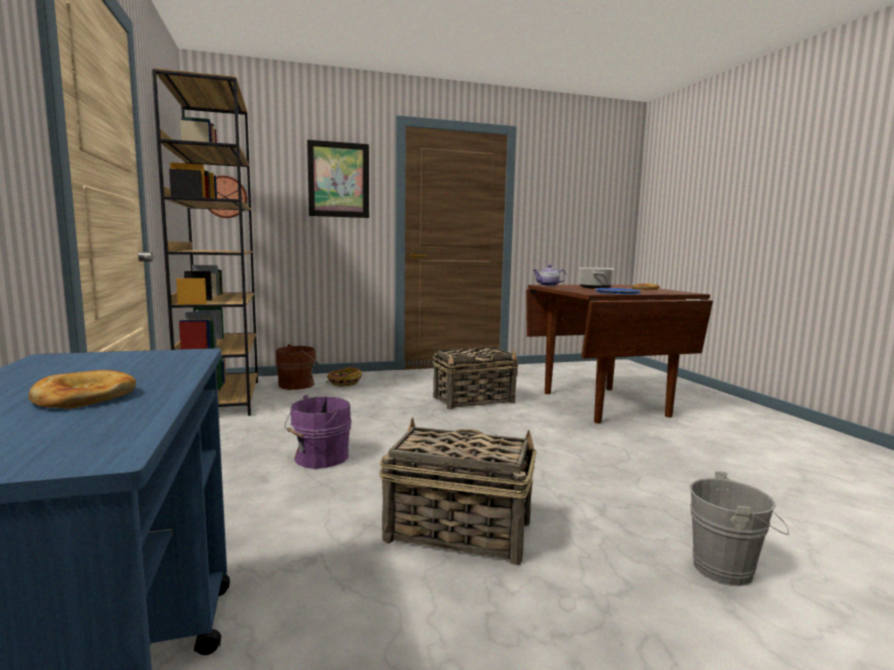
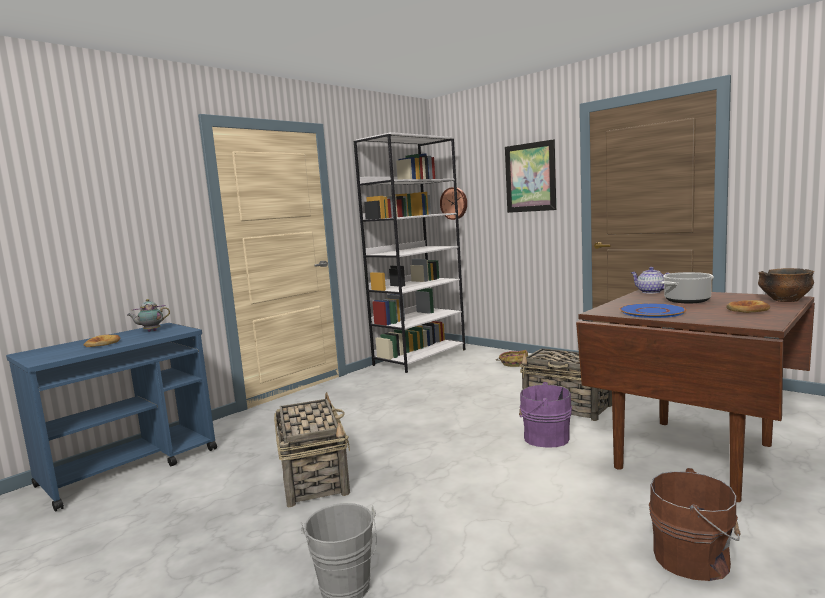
camera: 60 degrees right, 0 degrees up
brown bookcase [152,68,258,416] -> white bookcase [354,132,465,373]
brown bucket [275,344,319,390] -> brown bucket moved to [649,468,741,581]
purple bucket [284,395,352,469] -> purple bucket moved to [519,382,572,448]
none -> teapot [127,299,170,332]
none -> bowl [758,268,814,302]

